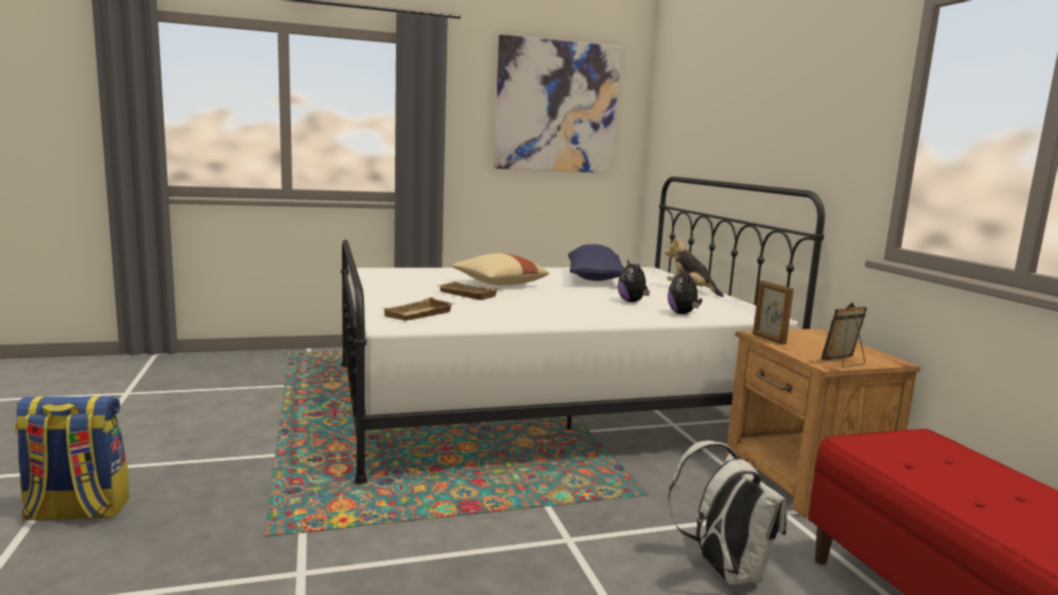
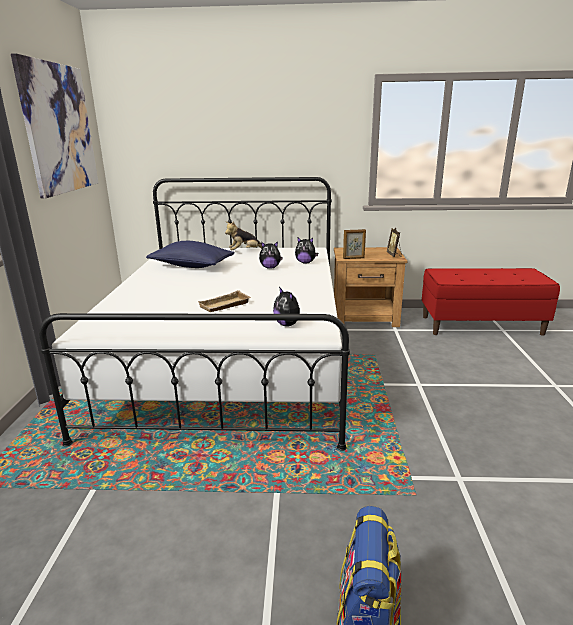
camera: 70 degrees left, 10 degrees up
beige tray [384,297,455,321] -> plush toy [273,287,300,327]
beige pillow [451,253,549,285] -> none
white backpack [668,441,787,585] -> none

